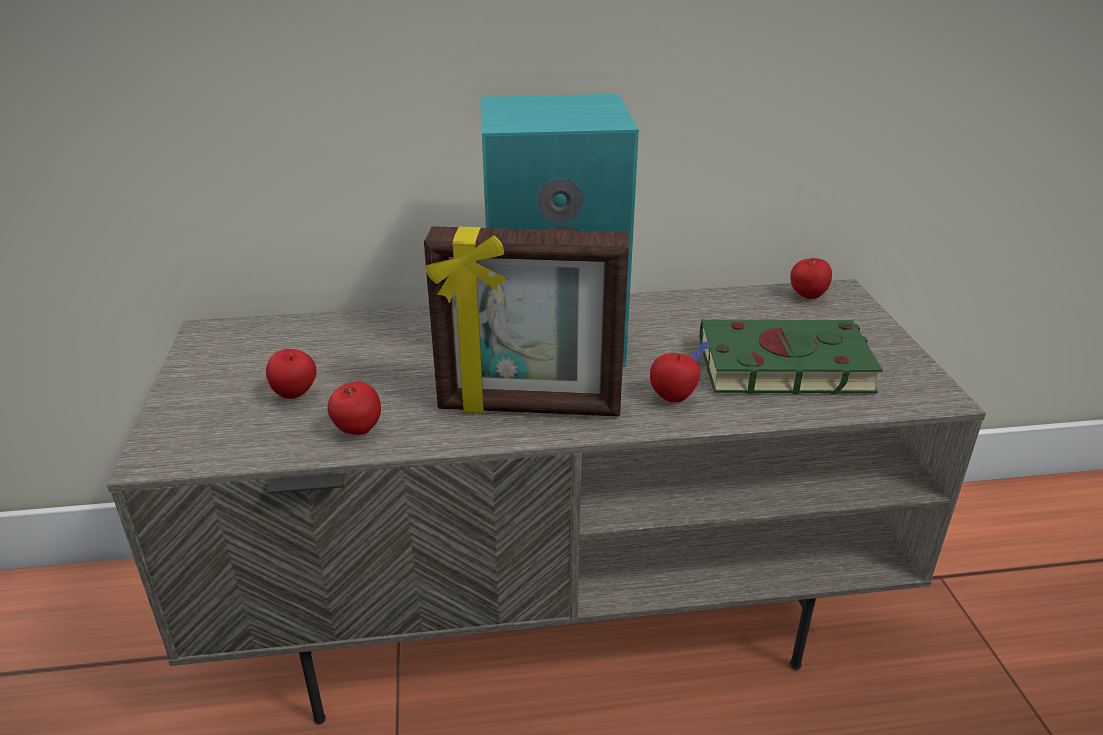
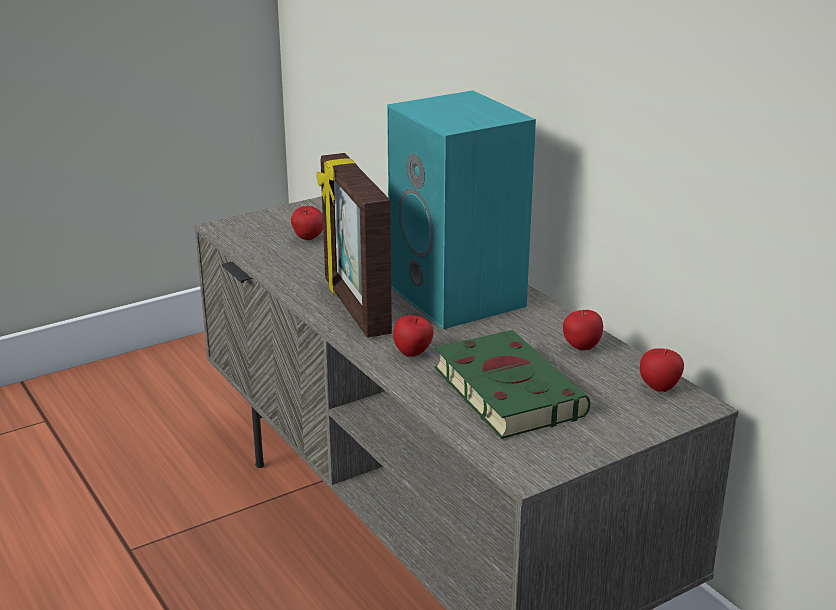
camera: 65 degrees right, 5 degrees down
apple [328,382,381,435] -> apple moved to [563,310,603,351]

